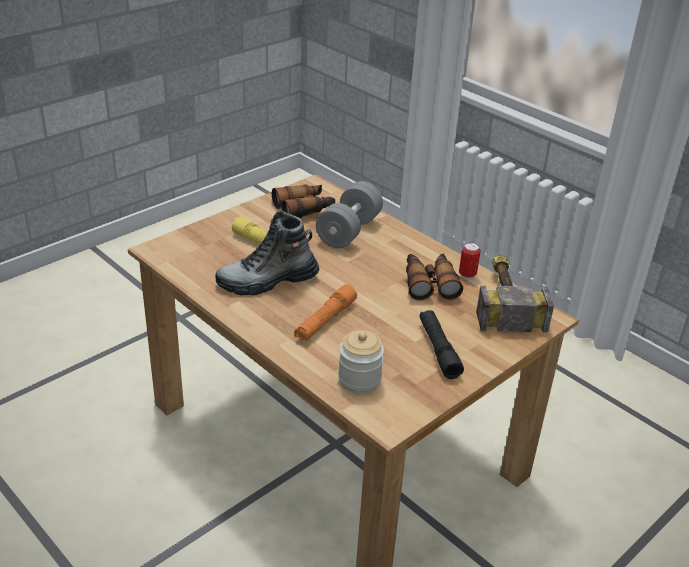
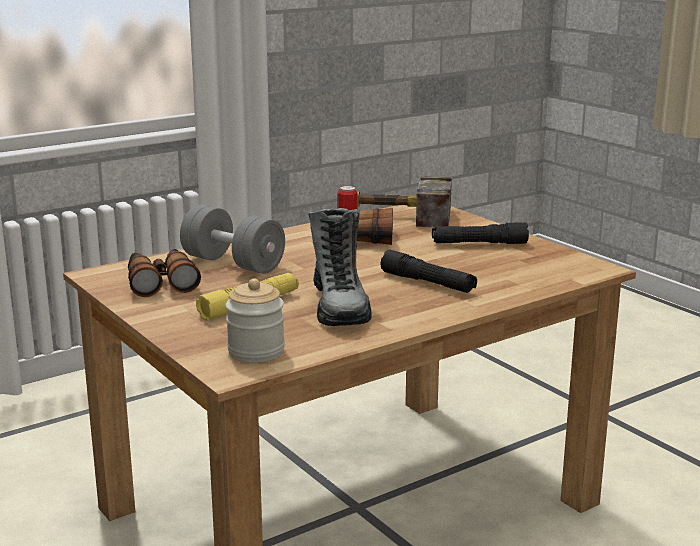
camera: 80 degrees left, 15 degrees down
orange flashlight [294,284,357,341] -> black flashlight [380,250,477,293]
jar [338,330,384,393] -> jar moved to [225,279,285,363]

